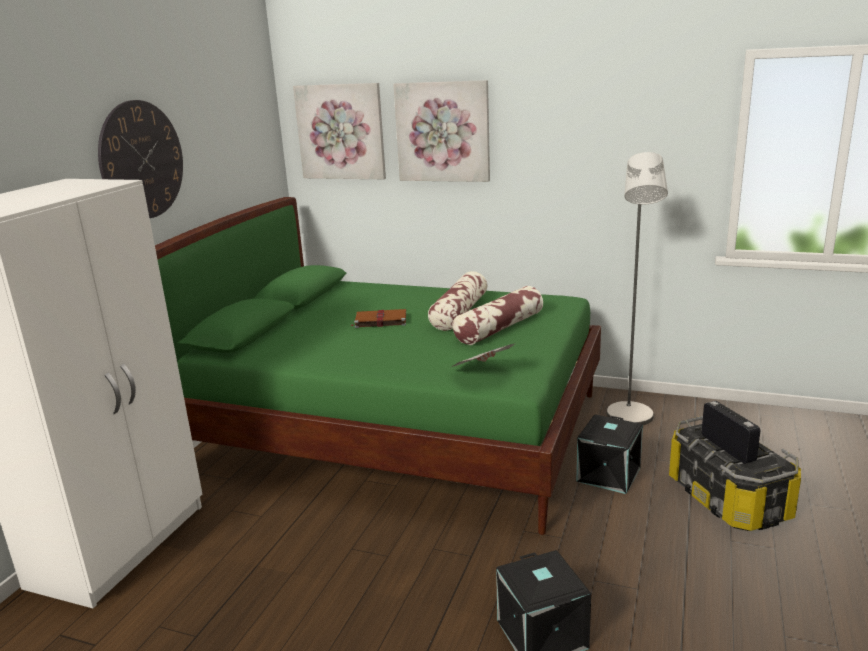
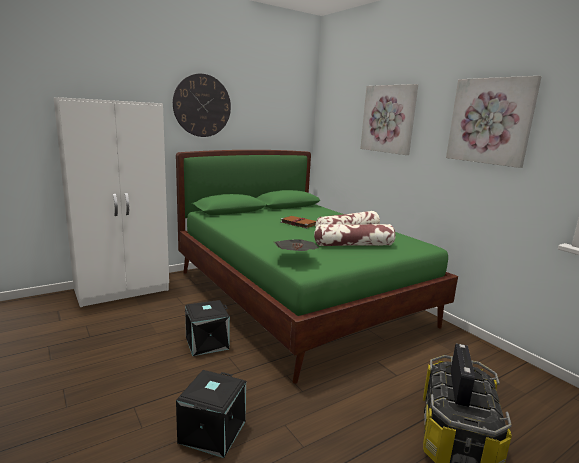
camera: 35 degrees right, 5 degrees down
picture [293,83,386,179] -> picture moved to [446,76,542,168]
black storage box [576,414,643,494] -> black storage box moved to [185,300,230,356]
grey floor lamp [607,152,668,425] -> none

